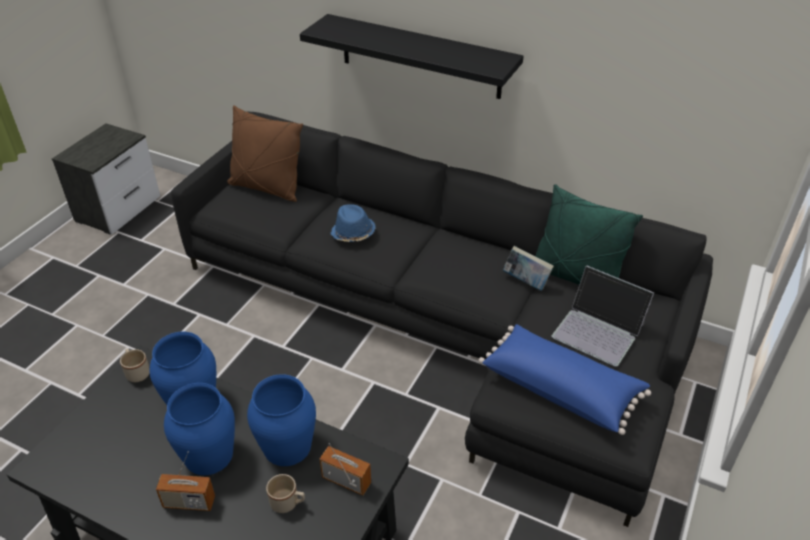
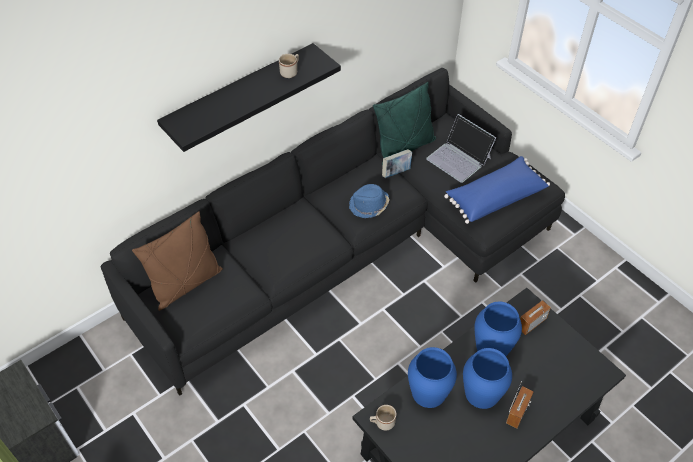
camera: 65 degrees left, 10 degrees up
beige mug [266,474,305,513] -> beige mug moved to [279,54,299,78]
blue hat [330,204,376,242] -> blue hat moved to [349,184,389,218]
laptop [552,265,654,367] -> laptop turned 75 degrees clockwise [426,114,496,183]

